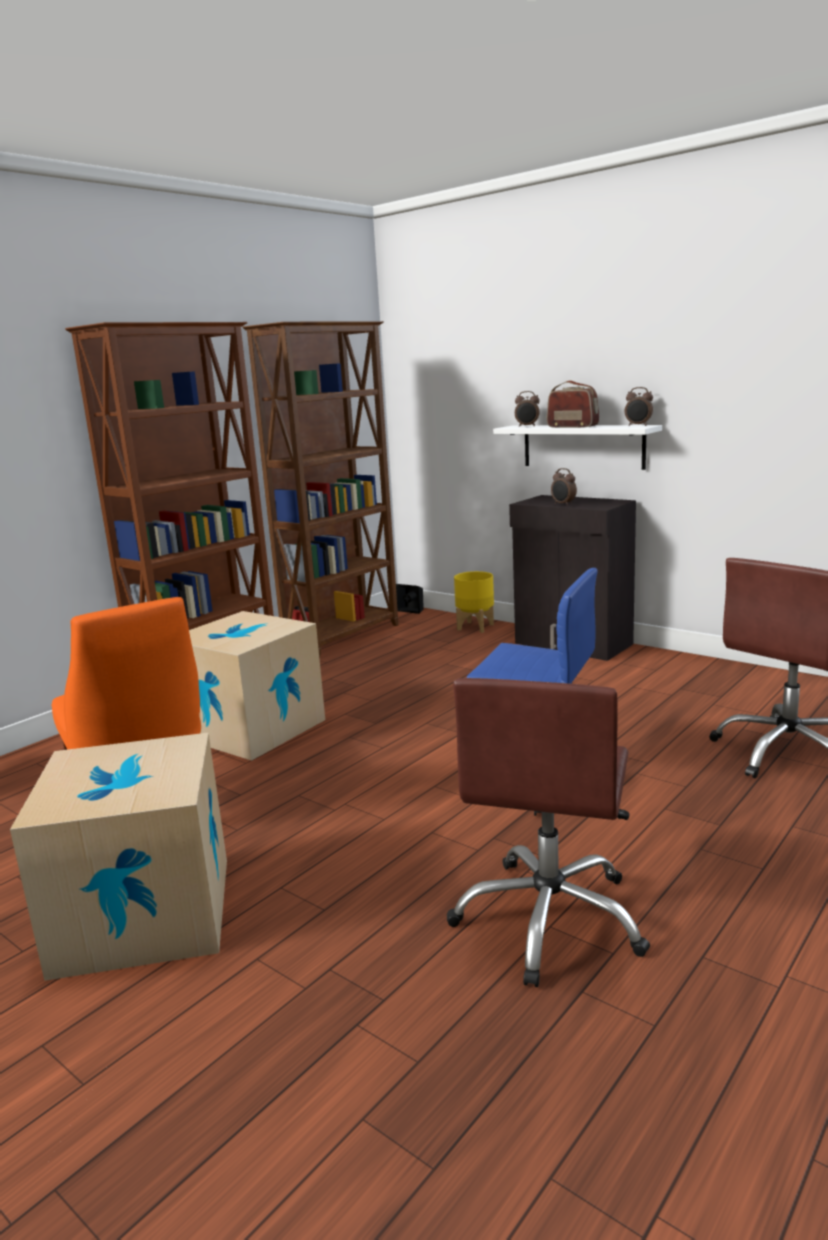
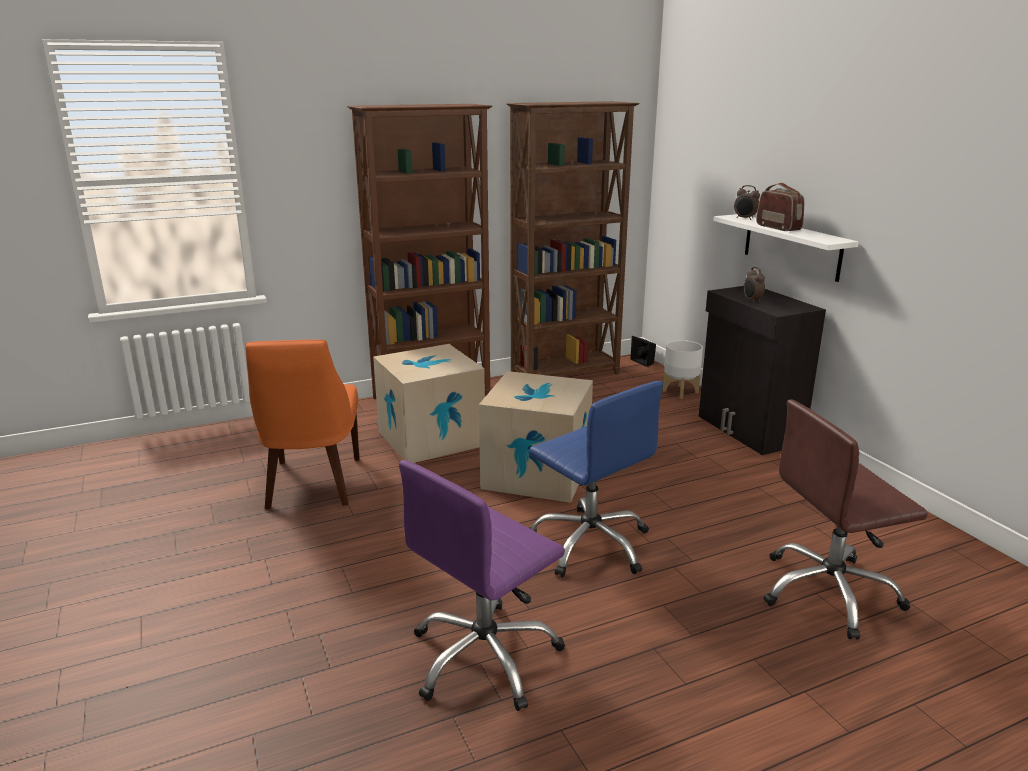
camera: 25 degrees right, 5 degrees up
cardboard box [10,732,227,981] -> cardboard box moved to [479,371,593,503]
brown office chair [447,678,650,987] -> purple office chair [399,460,565,711]
yellow planter [454,571,494,633] -> white planter [663,340,703,399]
alarm clock [625,387,653,426] -> none

